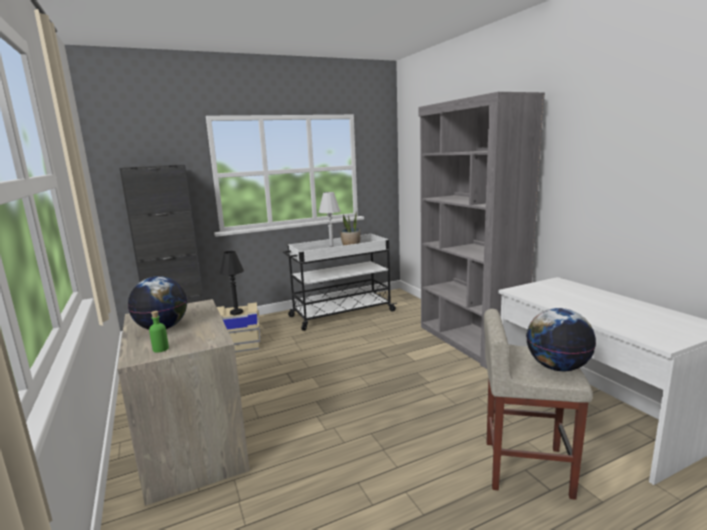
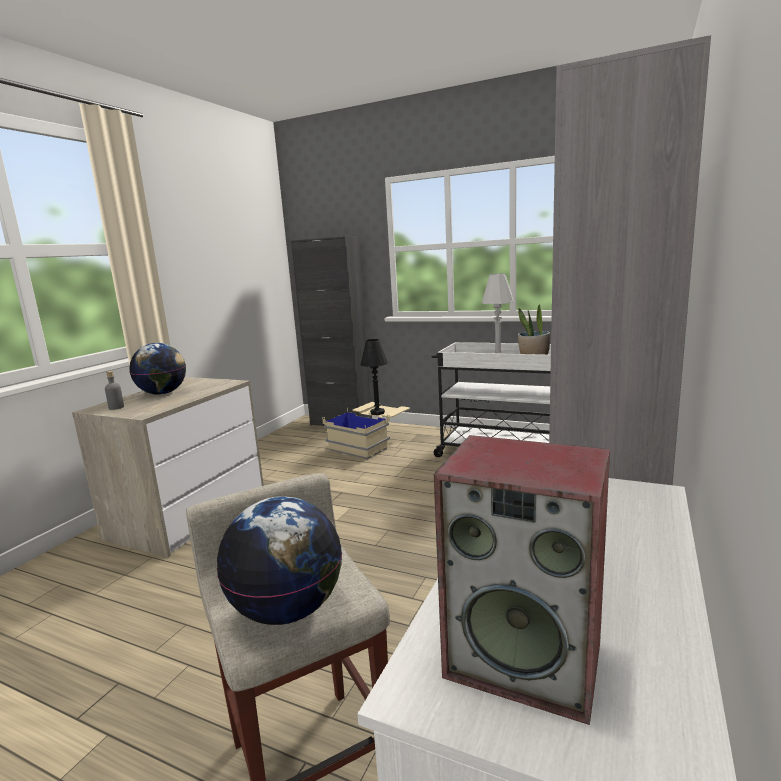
camera: 50 degrees right, 0 degrees up
green bottle [149,311,169,352] -> grey bottle [105,371,124,410]
none -> speaker [434,435,610,725]

